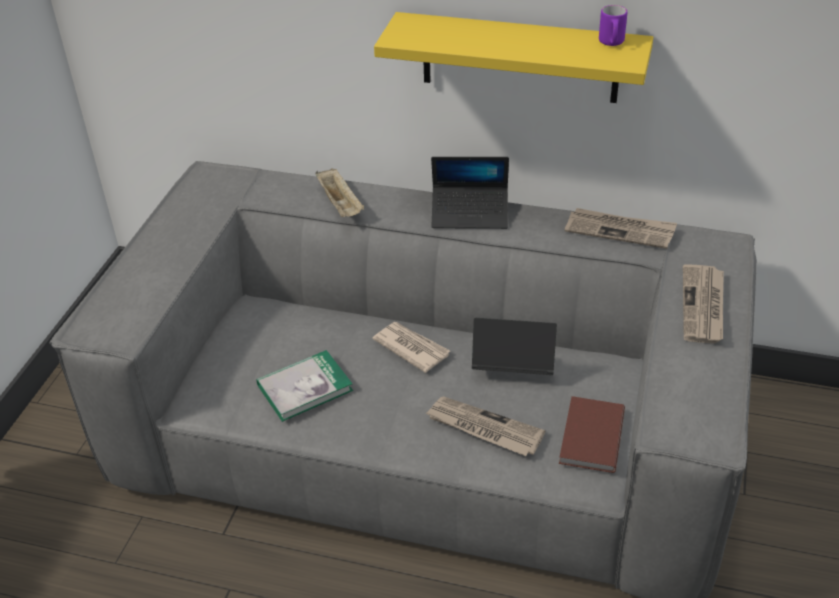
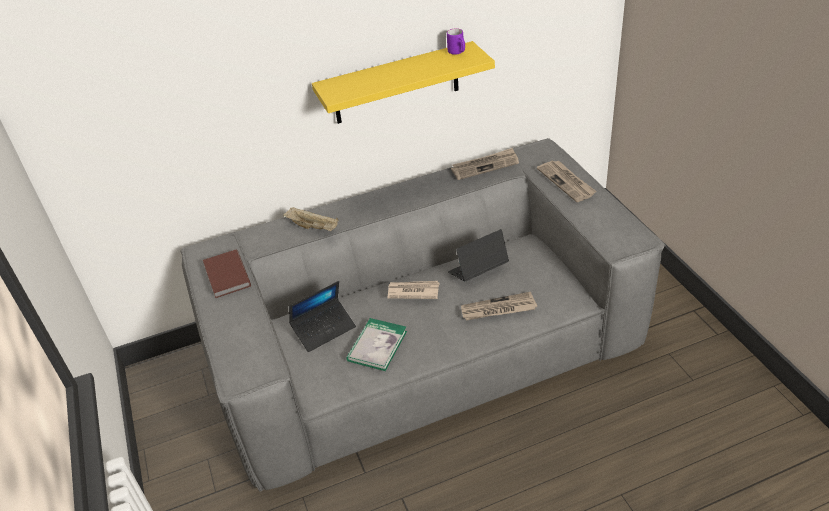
camera: 35 degrees left, 0 degrees up
laptop [431,157,509,229] -> laptop moved to [289,281,356,352]
brown book [559,396,625,473] -> brown book moved to [203,250,251,298]

